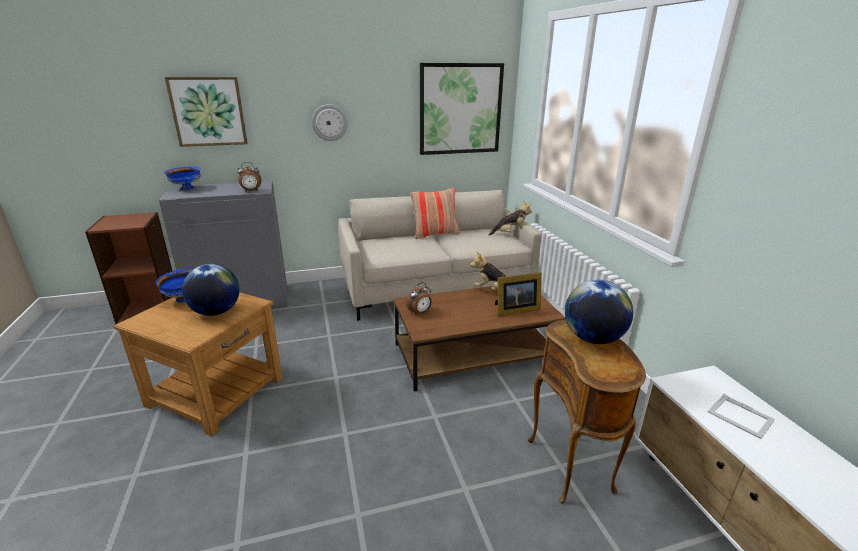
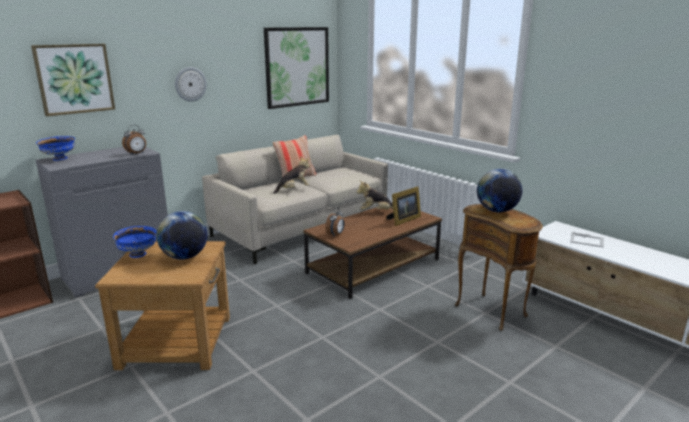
camera: 25 degrees left, 5 degrees down
plush toy [489,201,532,235] -> plush toy moved to [273,157,310,194]

